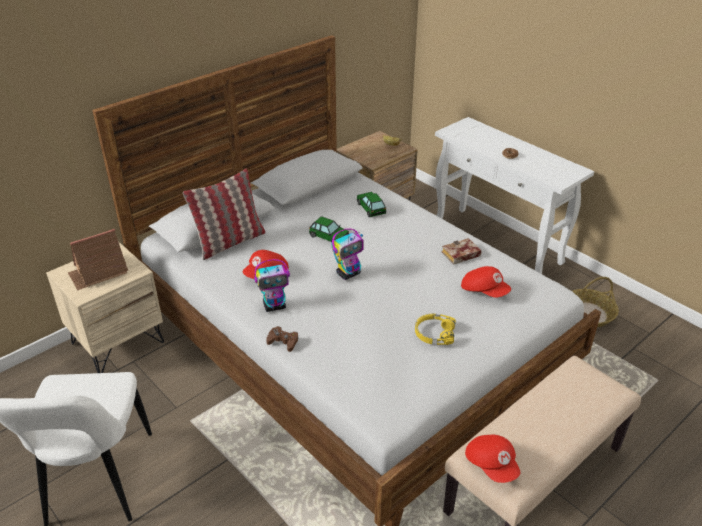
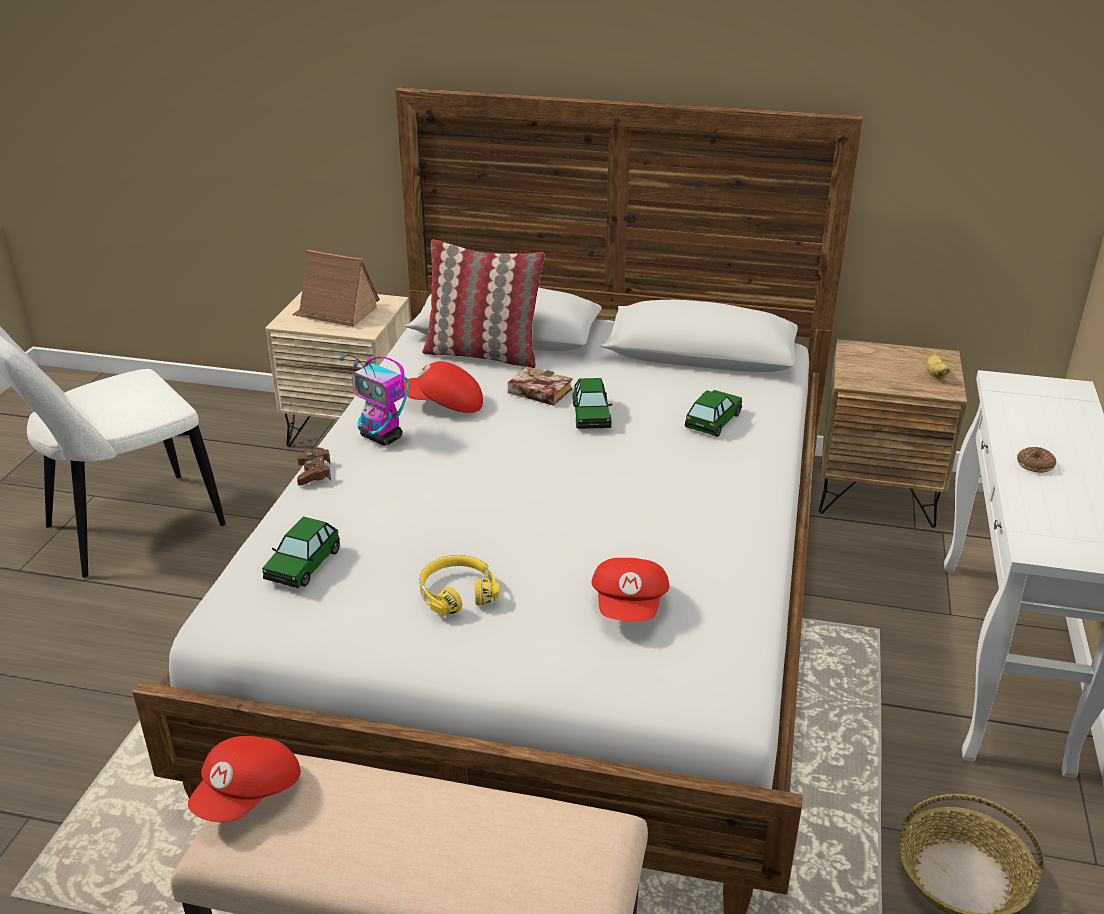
camera: 55 degrees right, 5 degrees down
toy robot [332,229,364,280] -> none
book [441,238,482,264] -> book moved to [508,367,573,406]
none -> toy car [262,517,340,588]

